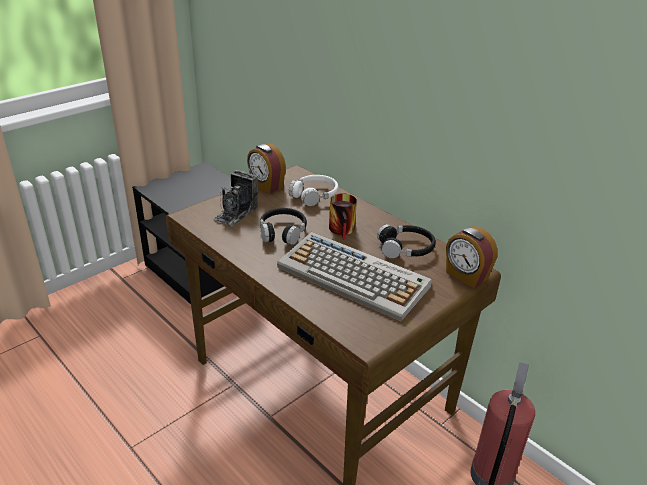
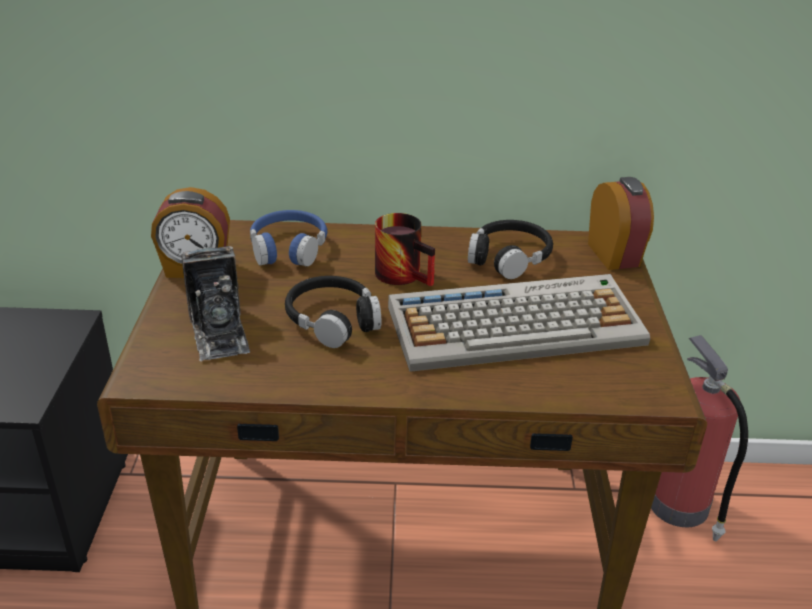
camera: 45 degrees left, 0 degrees up
white headphones [289,175,338,206] -> blue headphones [250,210,327,267]
alarm clock [446,226,498,288] -> alarm clock turned 105 degrees counterclockwise [588,177,654,270]

